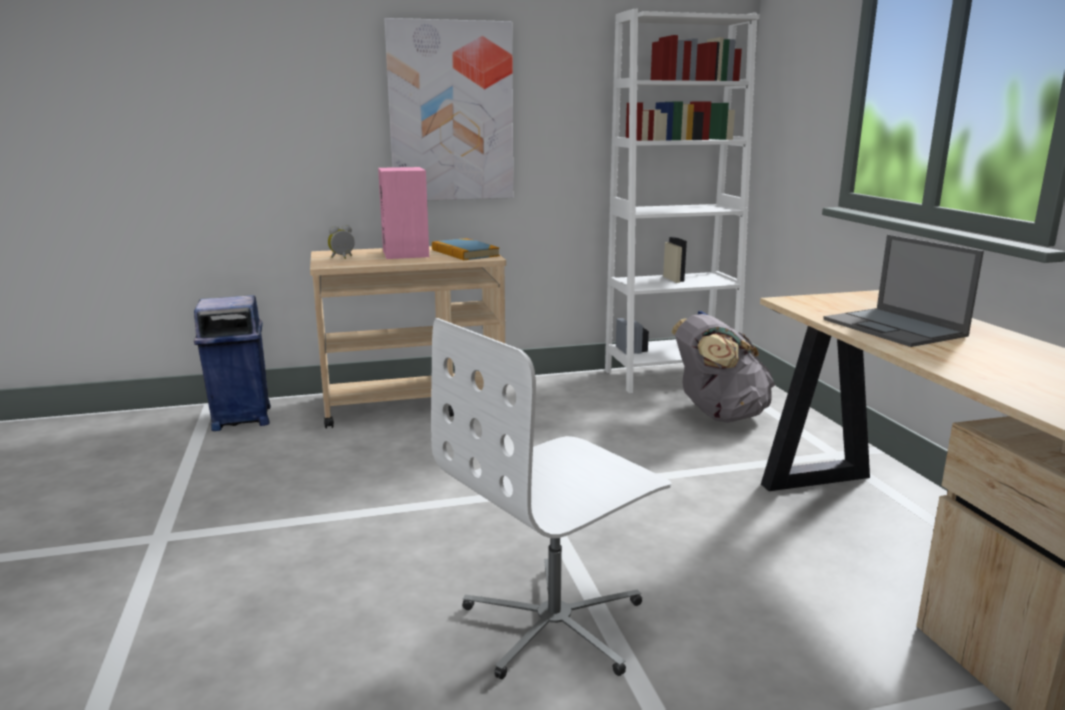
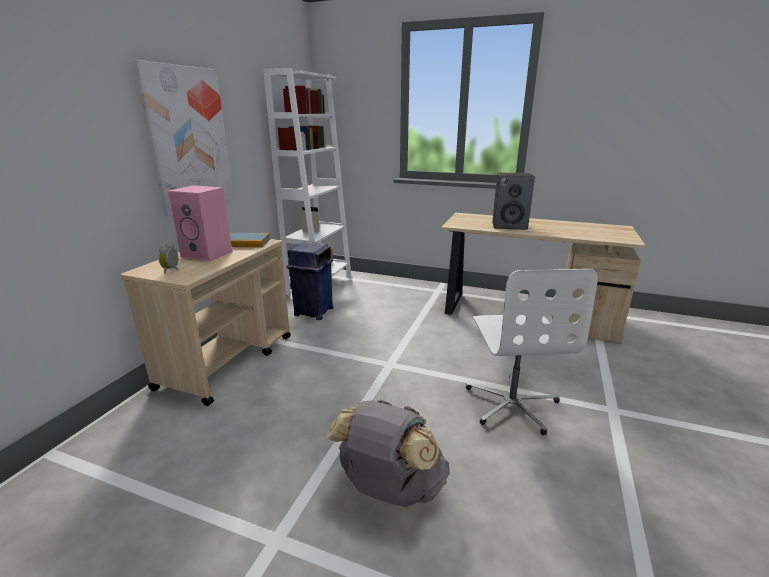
camera: 55 degrees left, 5 degrees up
blue trash can [194,295,271,431] -> blue trash can moved to [287,241,334,320]
grey backpack [671,314,775,423] -> grey backpack moved to [326,400,450,507]
laptop [823,235,984,347] -> speaker [492,173,535,230]

